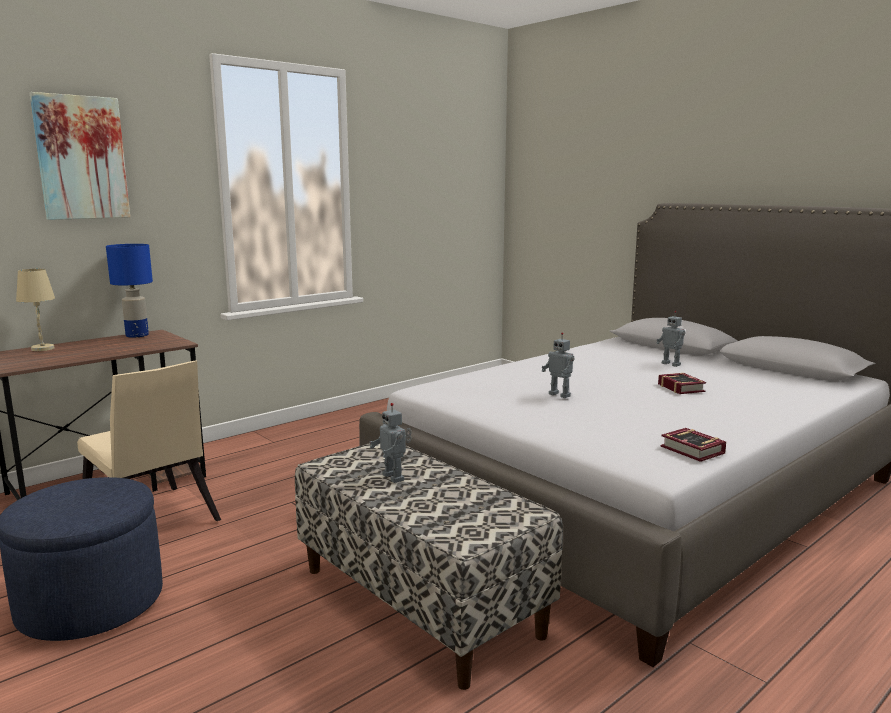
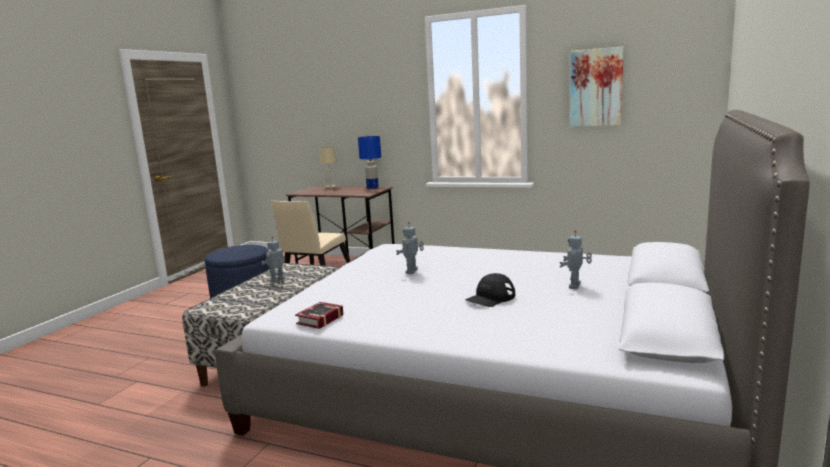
camera: 65 degrees right, 0 degrees up
picture [30,92,130,220] -> picture moved to [570,47,624,127]
book [658,373,706,394] -> black cap [465,273,515,307]

